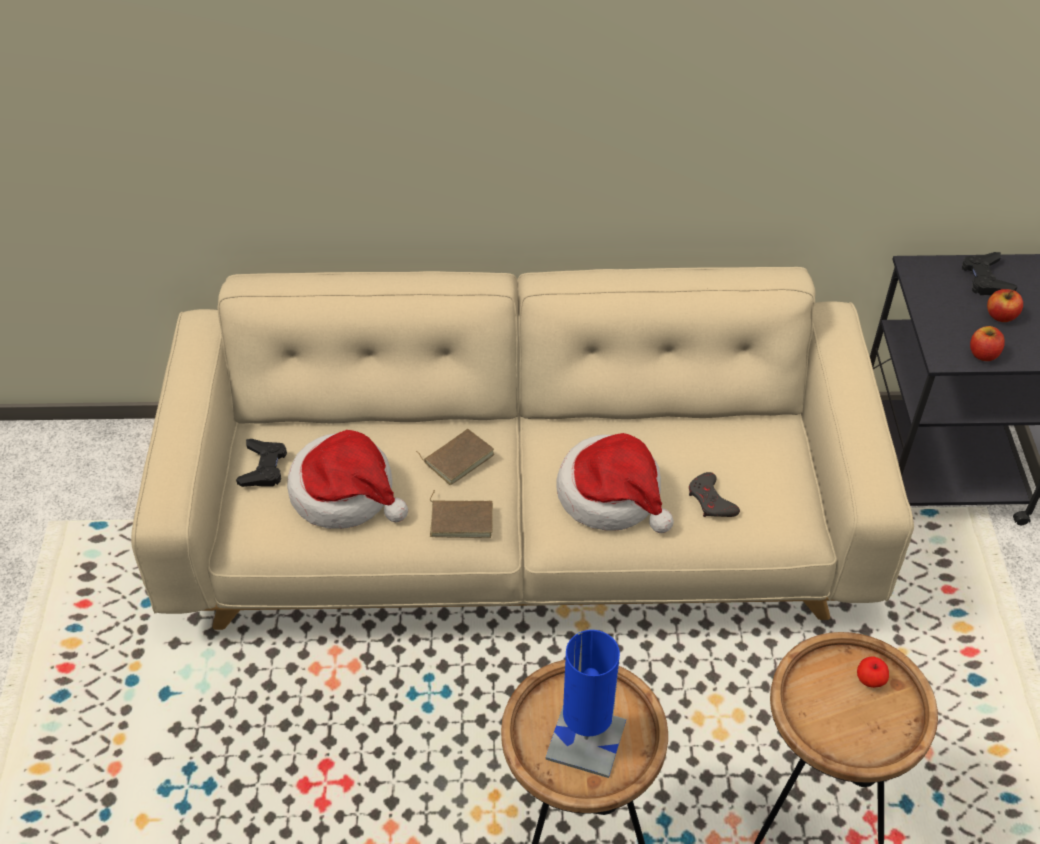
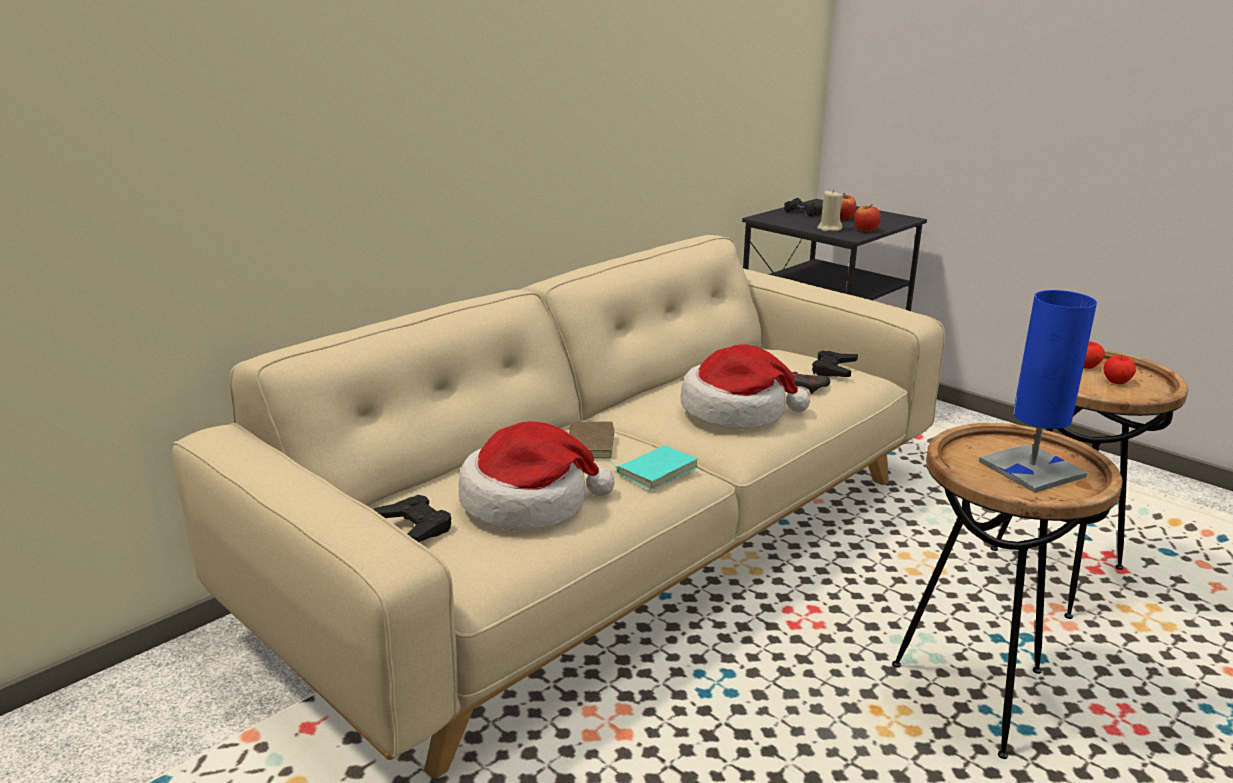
camera: 45 degrees left, 25 degrees down
brown book [430,490,493,538] -> turquoise book [608,445,698,490]
none -> black game controller [812,350,858,377]
none -> beige candle [817,190,843,231]
none -> apple [1103,356,1136,384]

